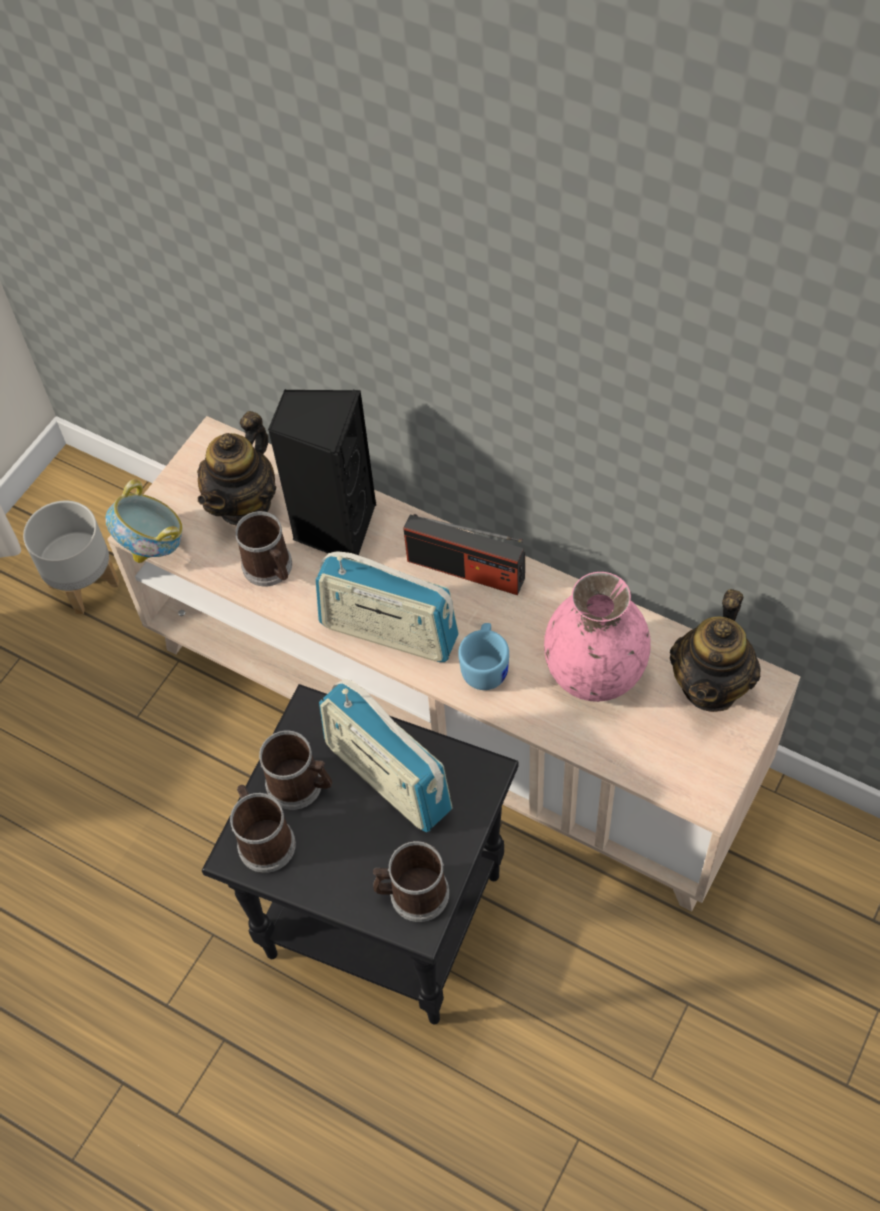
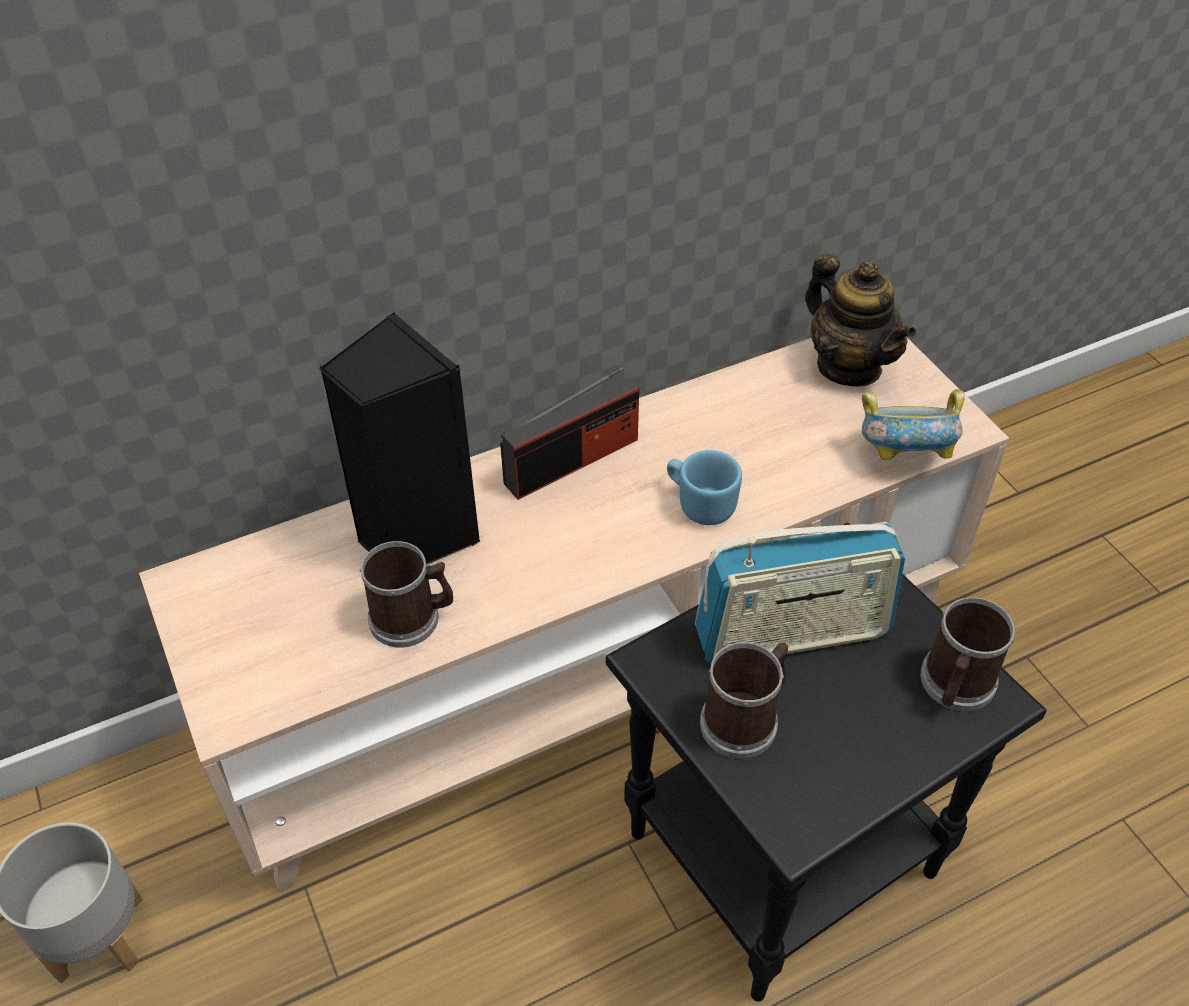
camera: 60 degrees left, 10 degrees down
bowl [105,479,183,563] -> bowl moved to [862,389,965,460]
teapot [197,411,276,525] -> none
mug [230,785,296,873] -> none
radio [316,551,459,662] -> none
pink vase [544,572,650,702] -> none

